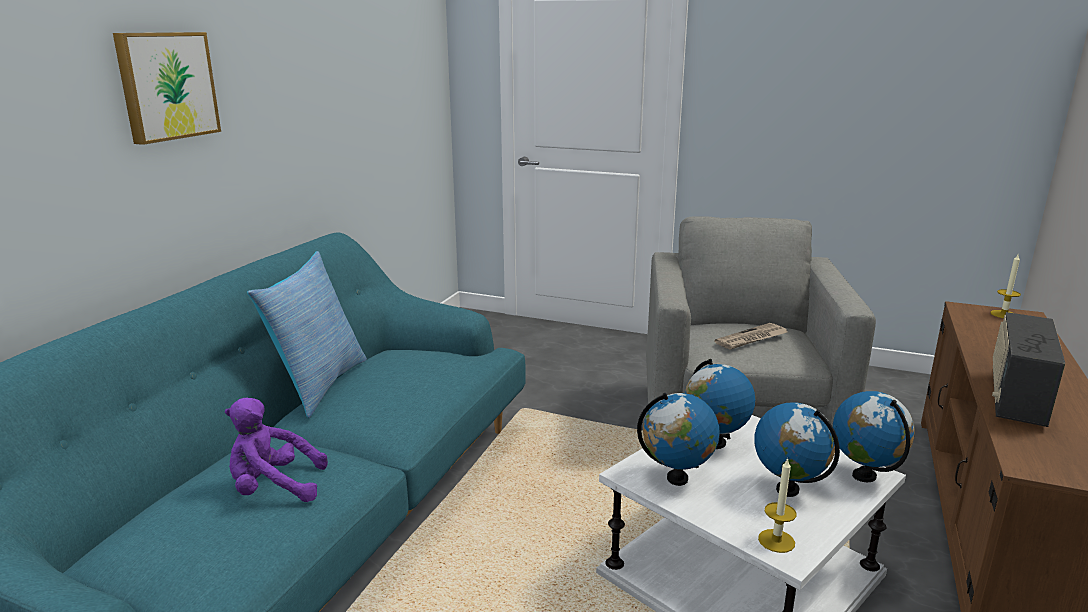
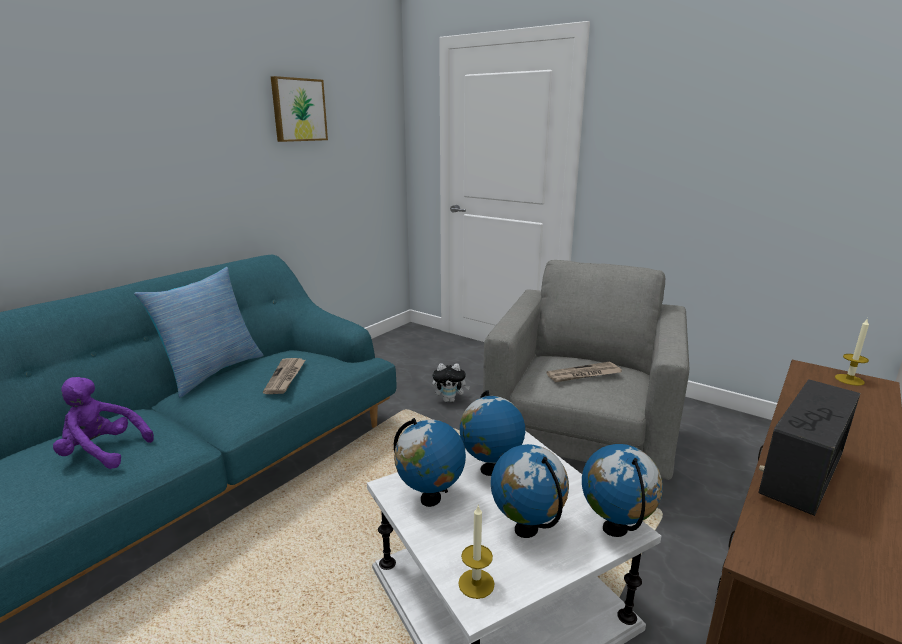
camera: 15 degrees right, 0 degrees up
picture [113,32,221,145] -> picture moved to [271,76,328,142]
none -> newspaper [263,358,305,394]
none -> plush toy [432,363,470,402]

